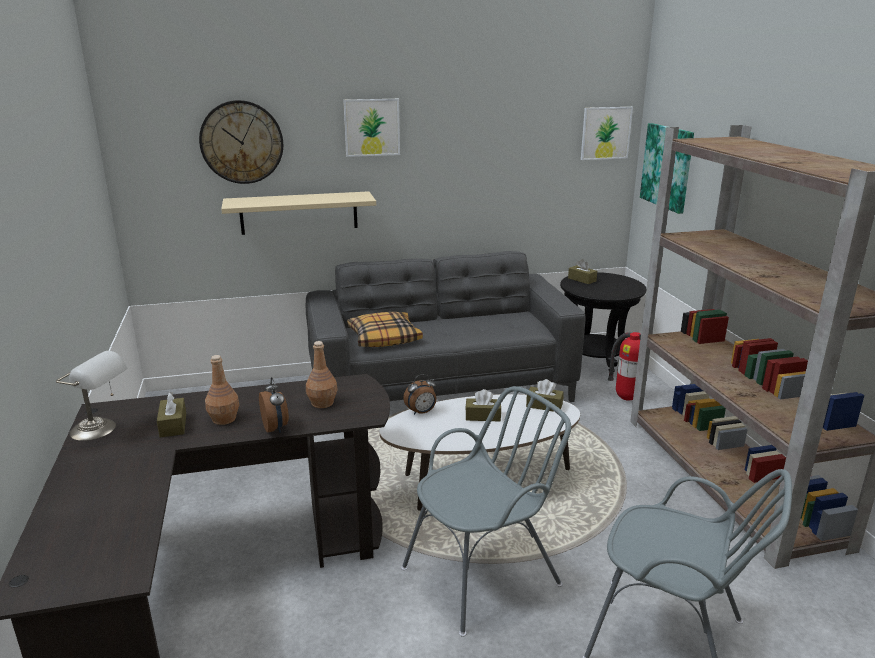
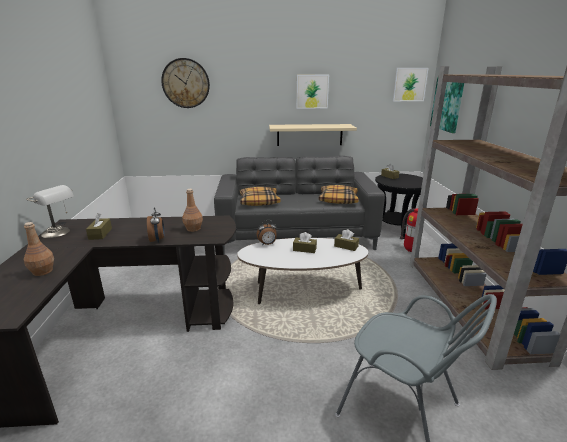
camera: 10 degrees right, 0 degrees up
brown bottle [205,355,239,425] -> brown bottle moved to [23,222,54,276]
beige shelf [221,191,376,235] -> beige shelf moved to [269,124,357,146]
picture [343,99,400,157] -> picture moved to [296,75,329,109]
grey chair [401,386,571,636] -> none
none -> pillow [319,185,359,204]

